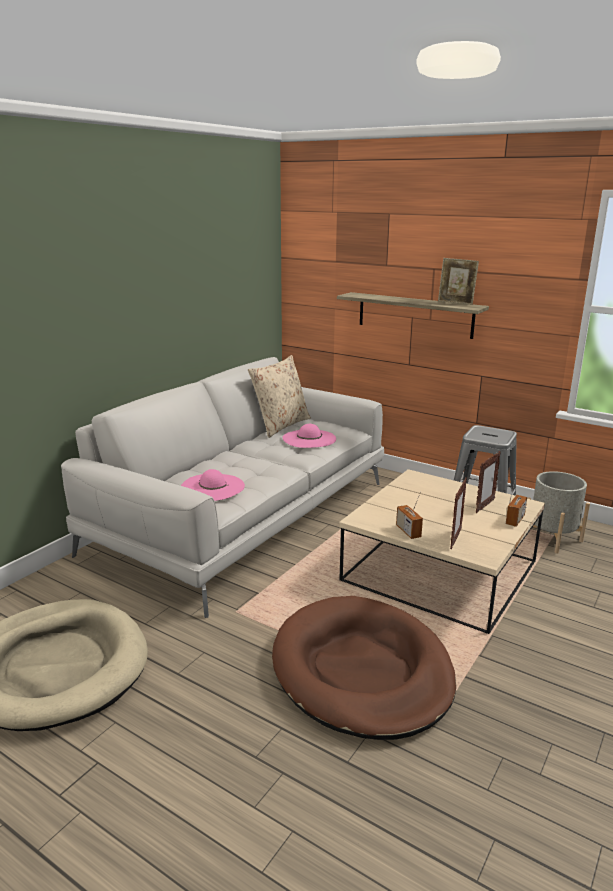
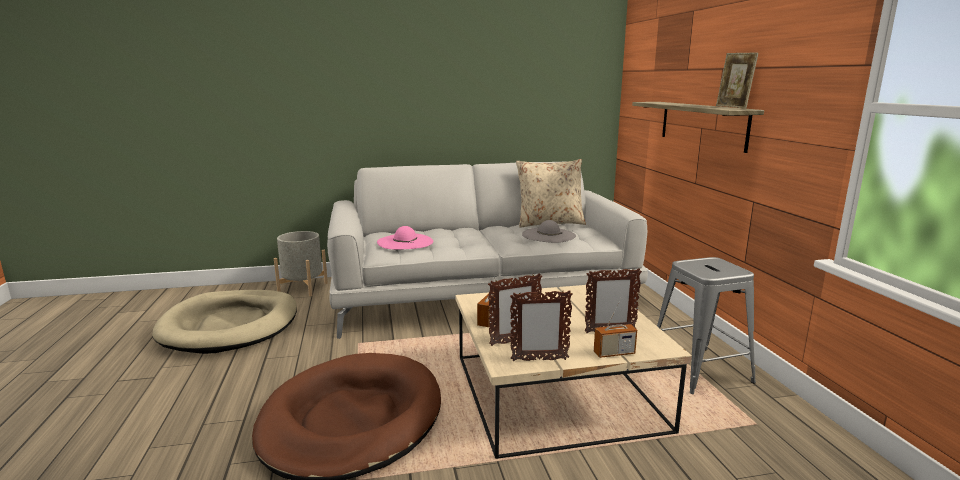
camera: 45 degrees right, 5 degrees down
pink hat [282,424,336,448] -> grey hat [522,220,576,243]
grey planter [527,471,590,554] -> grey planter moved to [274,231,328,296]
none -> picture frame [510,290,573,361]

